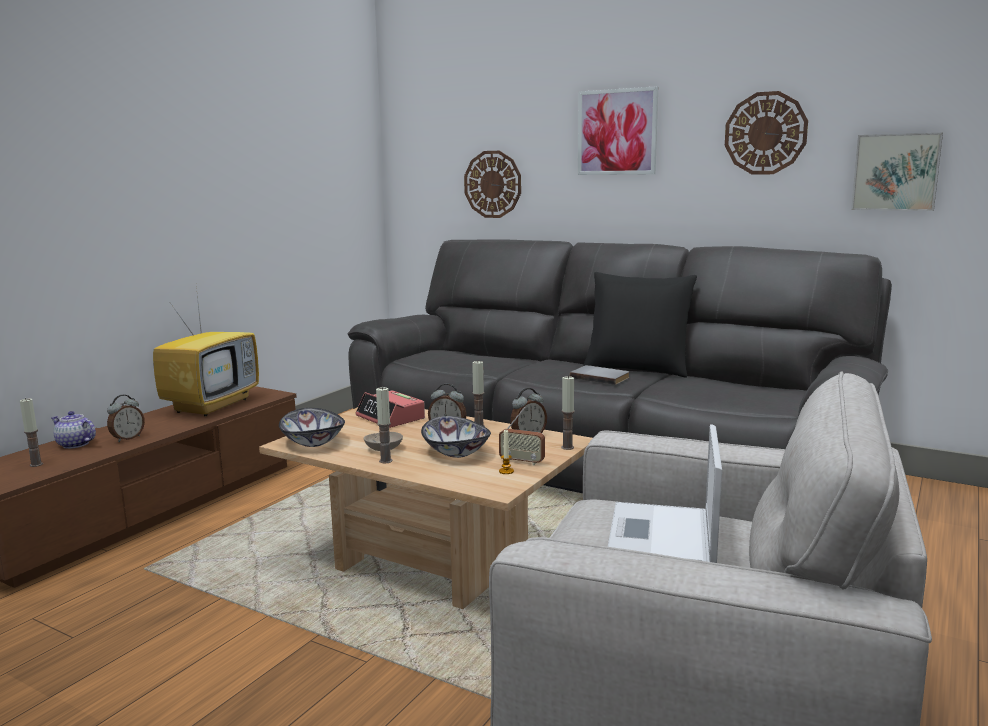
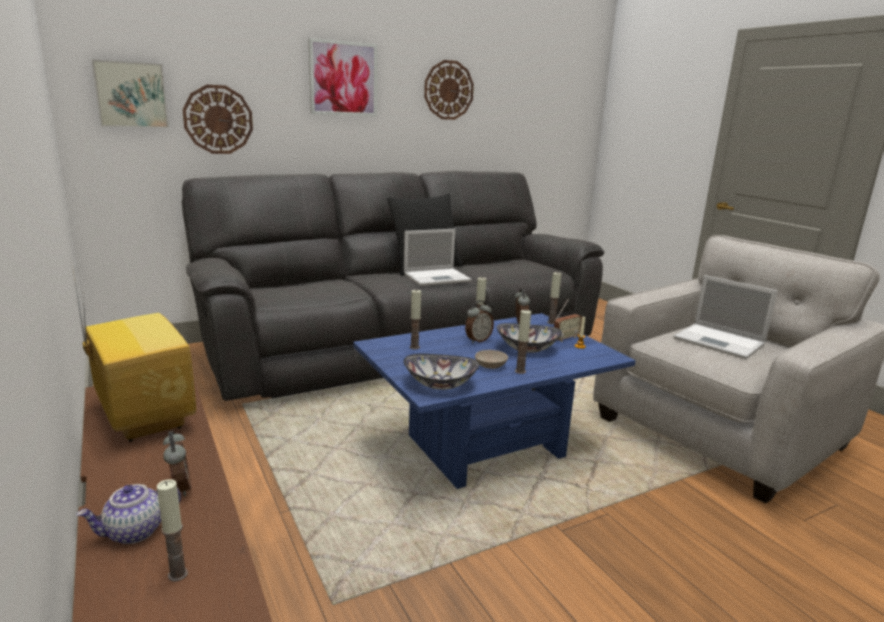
camera: 60 degrees left, 5 degrees up
beige coffee table [259,407,592,609] -> blue coffee table [353,313,636,489]
alarm clock [355,390,425,428] -> candle [410,289,421,349]
grey book [570,365,630,385] -> laptop [404,229,472,286]
picture [851,133,943,211] -> picture moved to [91,59,169,128]

